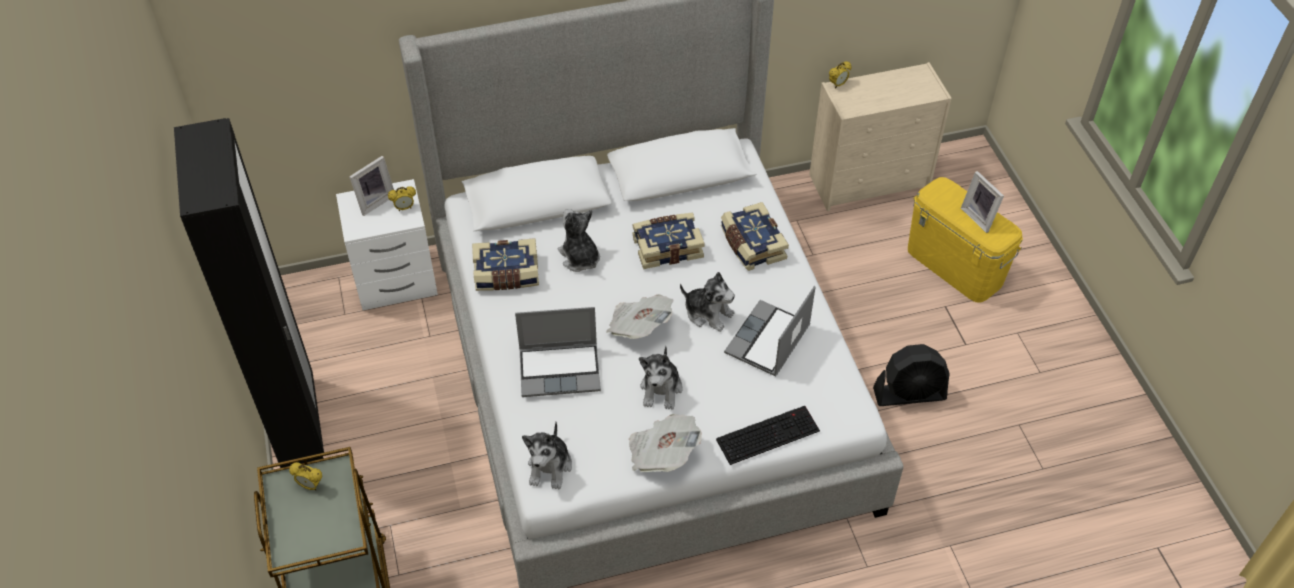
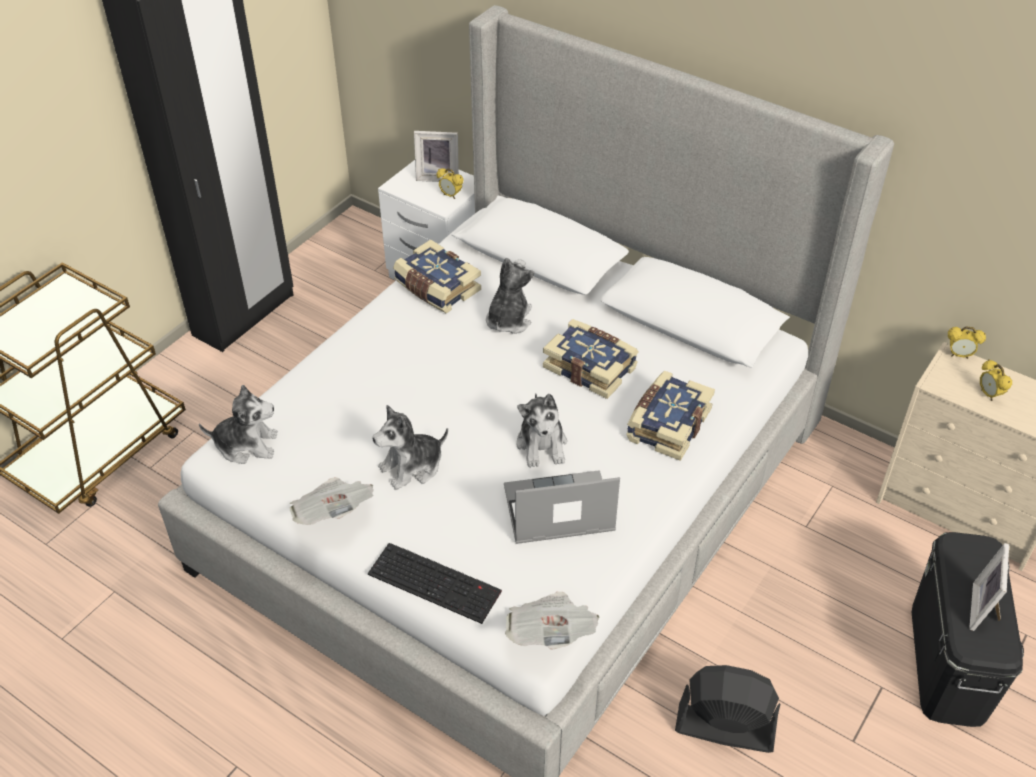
camera: 50 degrees right, 5 degrees down
alarm clock [289,462,322,491] -> alarm clock moved to [980,359,1012,401]
laptop [515,307,601,397] -> none
plush toy [522,422,572,490] -> plush toy turned 150 degrees counterclockwise [199,385,278,464]
newspaper [607,294,674,339] -> newspaper moved to [505,592,600,650]
black fan [873,344,950,406] -> black fan turned 150 degrees clockwise [675,665,780,753]
yellow storage box [908,177,1023,303] -> black storage box [912,532,1024,727]

